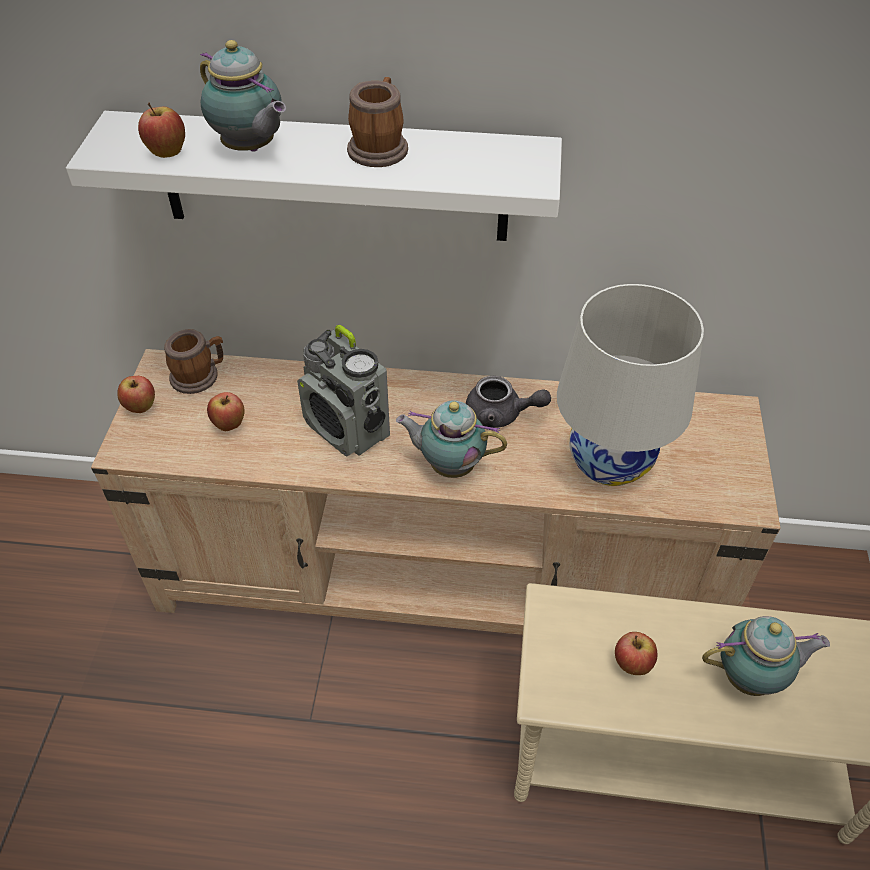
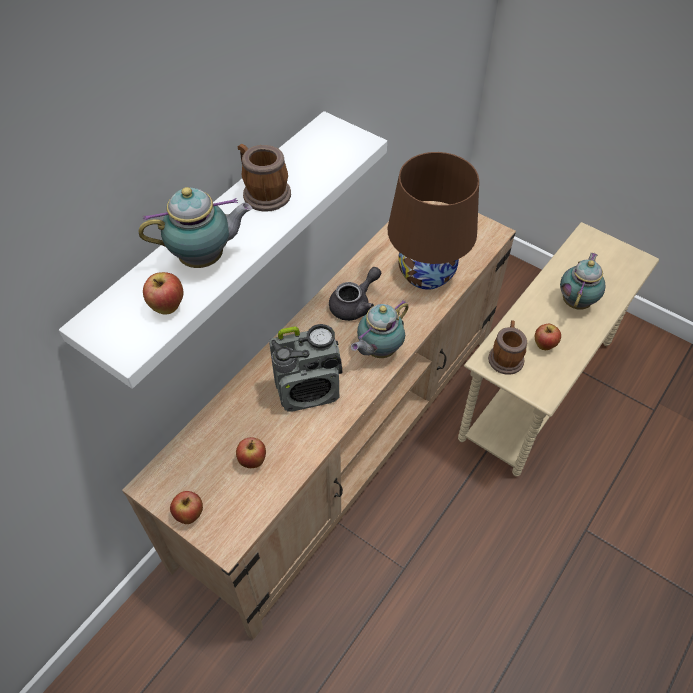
camera: 60 degrees left, 5 degrees up
mug [164,329,223,394] -> mug moved to [488,320,527,375]
white table lamp [557,284,704,486] -> brown table lamp [387,152,479,290]

